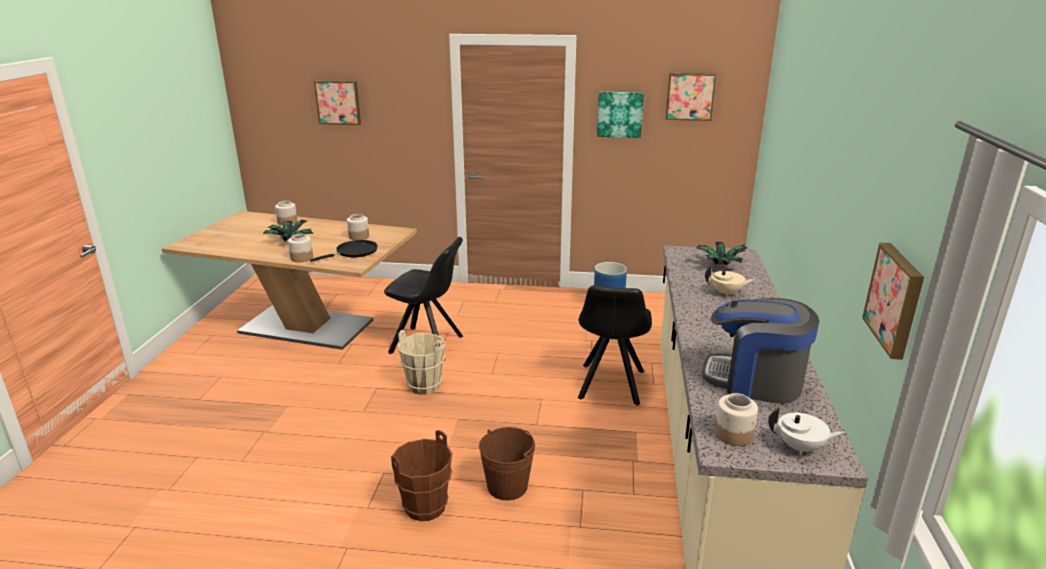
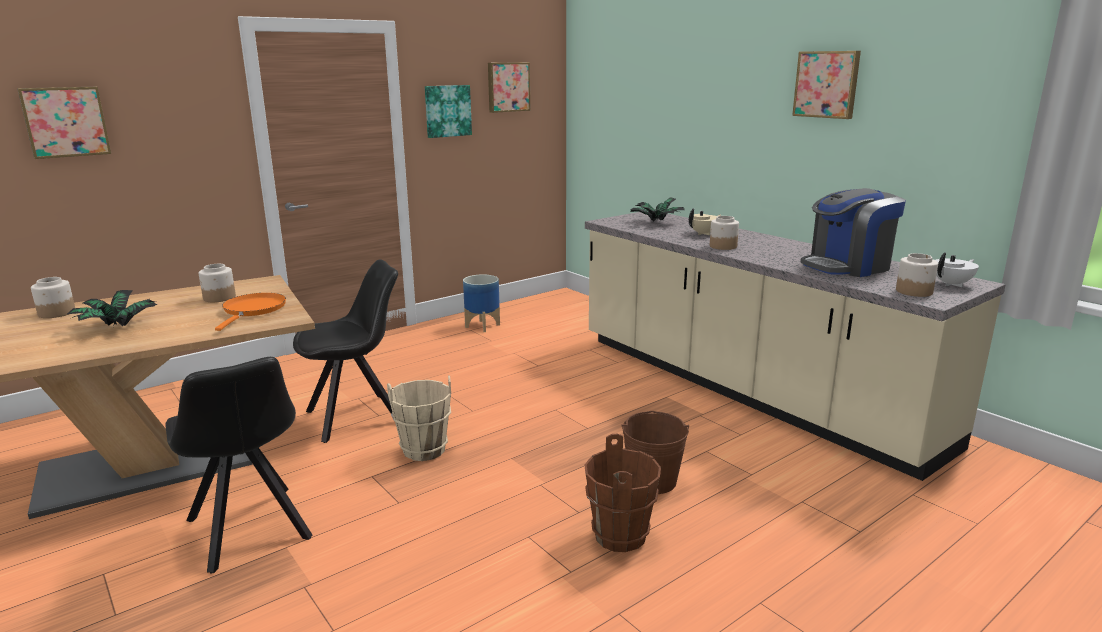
camera: 45 degrees left, 5 degrees down
jar [288,234,313,262] -> jar moved to [710,216,739,250]
black frying pan [310,240,378,262] -> orange frying pan [215,293,286,331]
black chair [578,285,652,406] -> black chair moved to [166,357,313,573]
picture [862,242,924,360] -> picture moved to [792,51,861,119]

